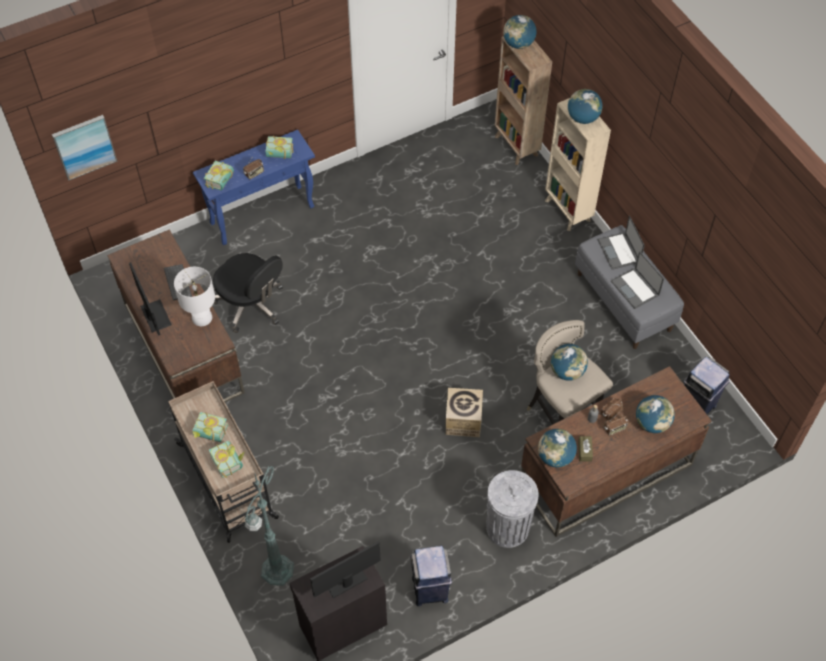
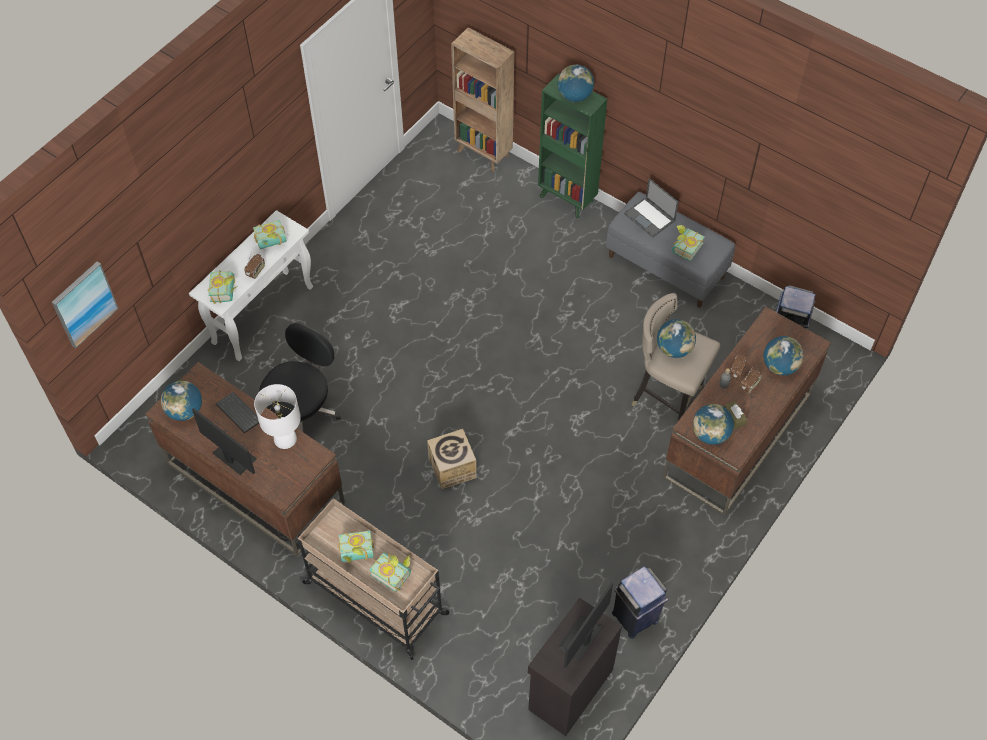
camera: 25 degrees left, 0 degrees up
blue console table [193,130,315,245] -> white console table [189,210,313,361]
black office chair [213,253,283,333] -> black office chair turned 75 degrees counterclockwise [259,323,341,432]
green floor lamp [245,466,294,586] -> none
cardboard box [446,388,483,437] -> cardboard box moved to [427,429,477,489]
grey trash can [486,470,539,548] -> none
globe [503,15,537,49] -> globe moved to [161,381,202,421]
beige bookcase [545,98,611,231] -> green bookcase [538,73,607,218]
laptop [611,251,664,309] -> book [672,225,705,261]

